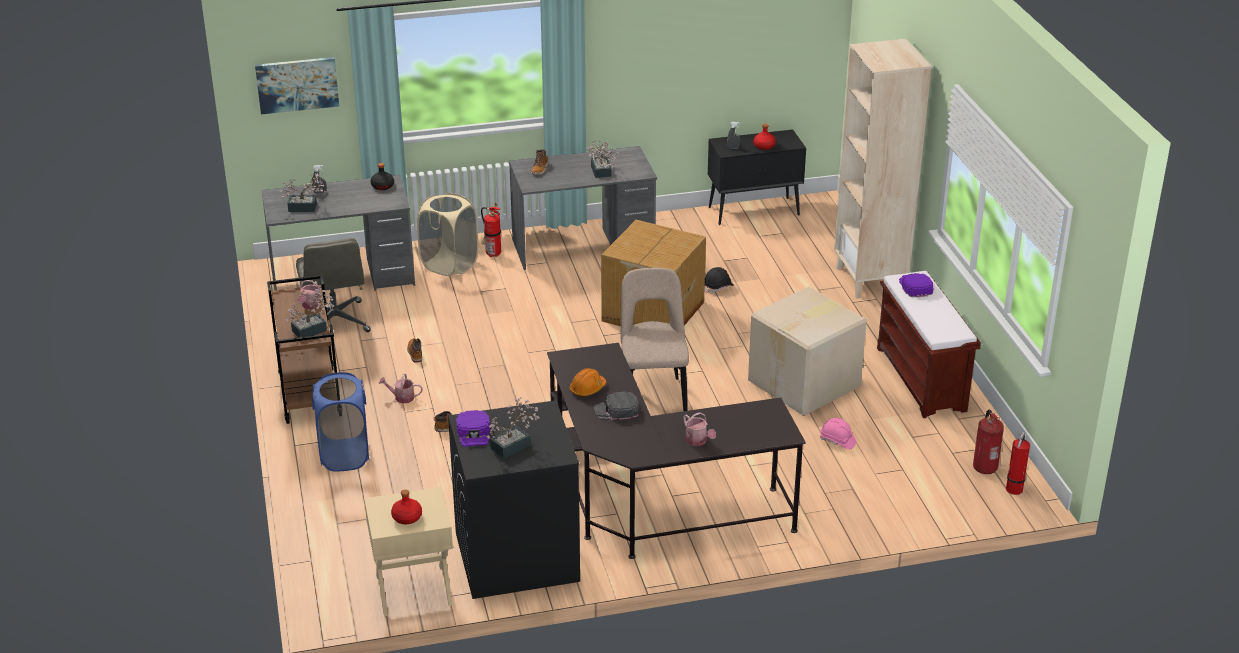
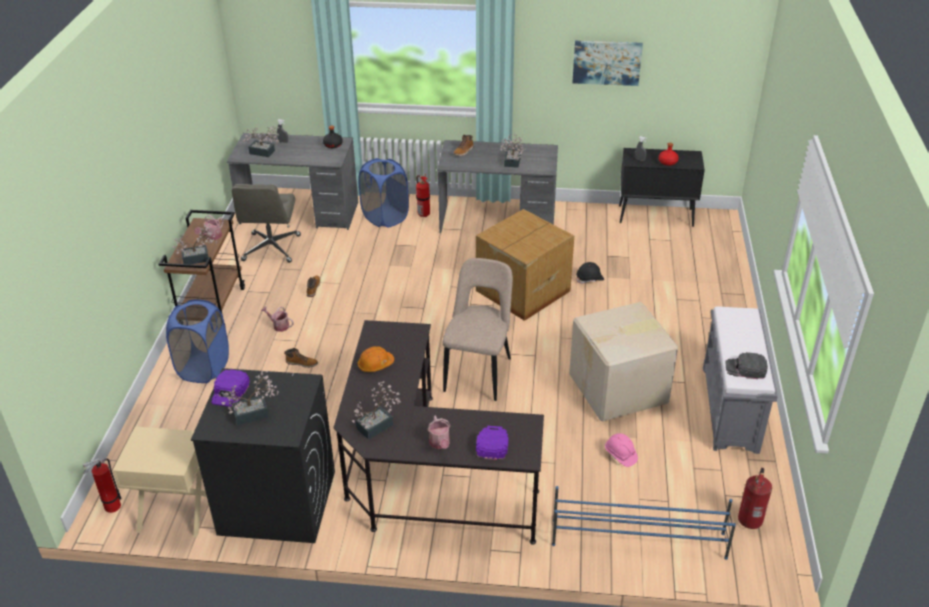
camera: 20 degrees right, 5 degrees up
picture [255,57,339,114] -> picture moved to [572,41,643,86]
red bottle [391,490,422,524] -> none
beige laundry basket [417,193,478,276] -> blue laundry basket [358,158,409,227]
black cap [593,392,639,420] -> black cap moved to [725,352,768,379]
beige bookcase [834,39,932,299] -> none
brown bench [877,271,981,418] -> grey bench [703,306,778,454]
purple cap [899,273,934,297] -> purple cap moved to [476,426,509,460]
fire extinguisher [1006,432,1030,495] -> fire extinguisher moved to [83,458,121,513]
none -> potted plant [352,381,401,440]
none -> blue shoe rack [552,486,736,560]

